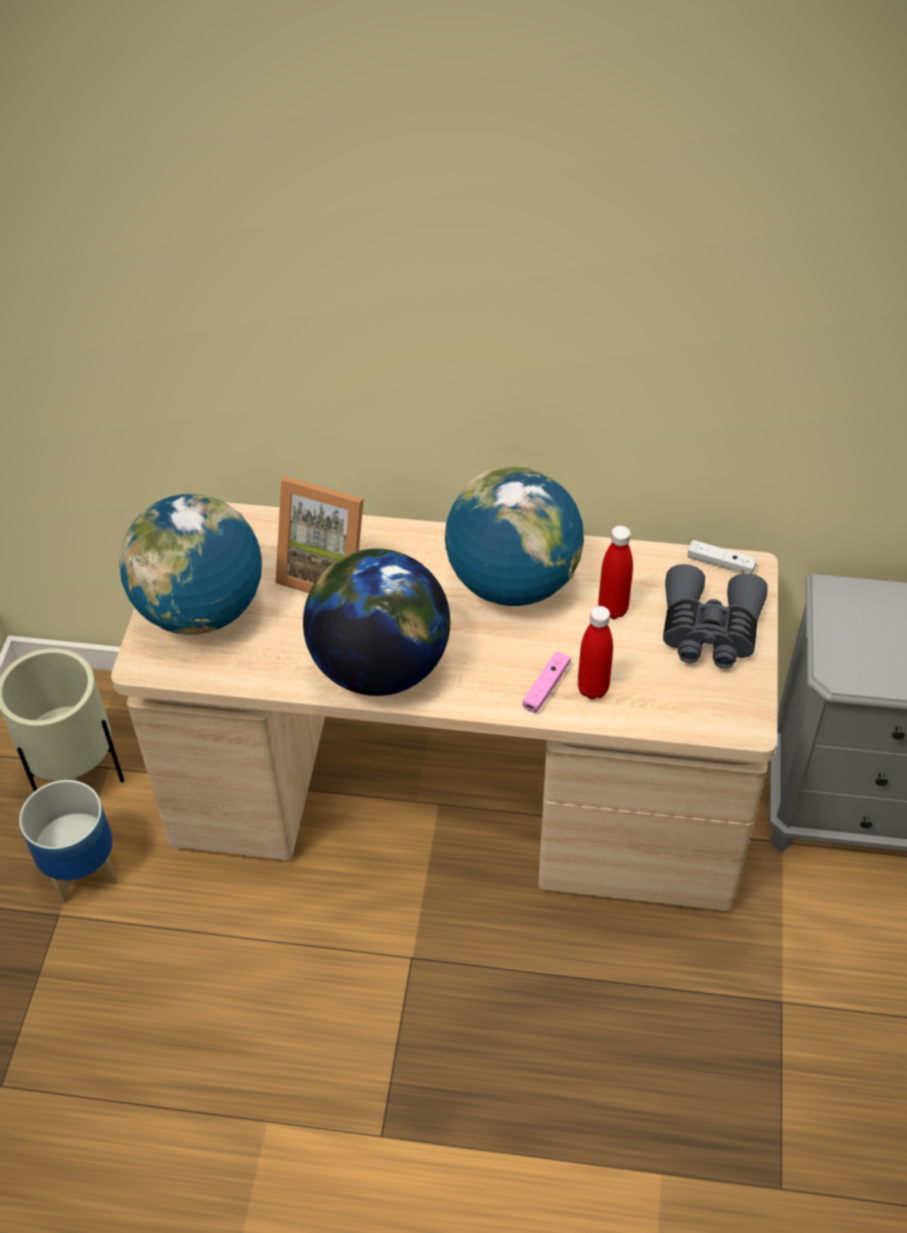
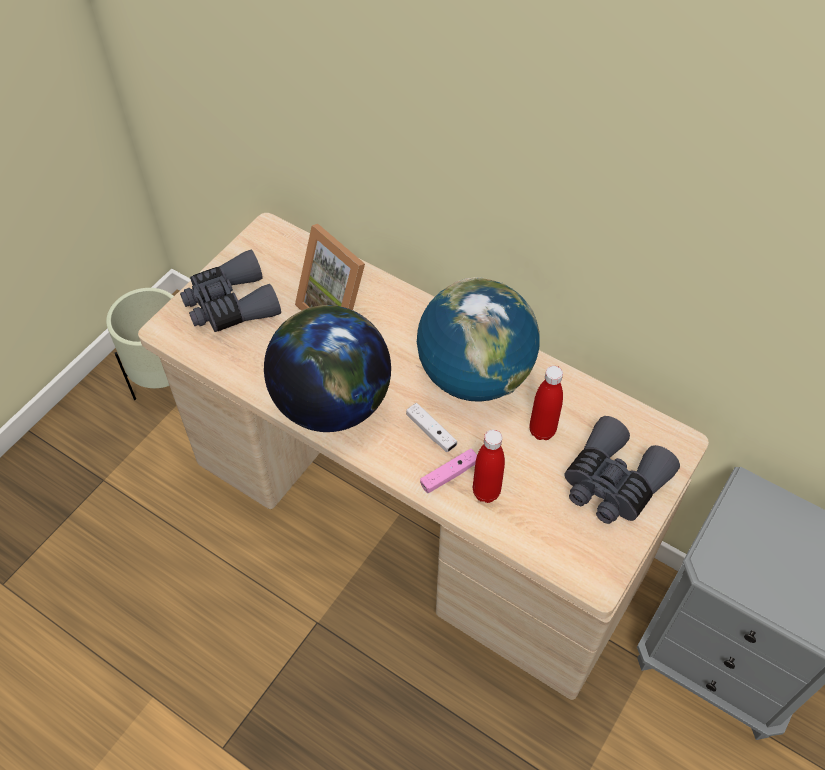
camera: 25 degrees right, 5 degrees up
planter [19,780,118,903] -> none
globe [119,494,262,634] -> grey binoculars [180,250,281,332]
white game controller [688,540,757,574] -> white game controller moved to [406,403,457,452]

